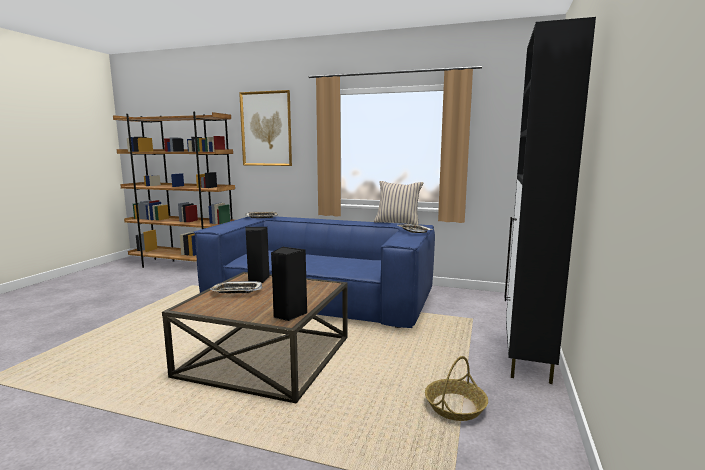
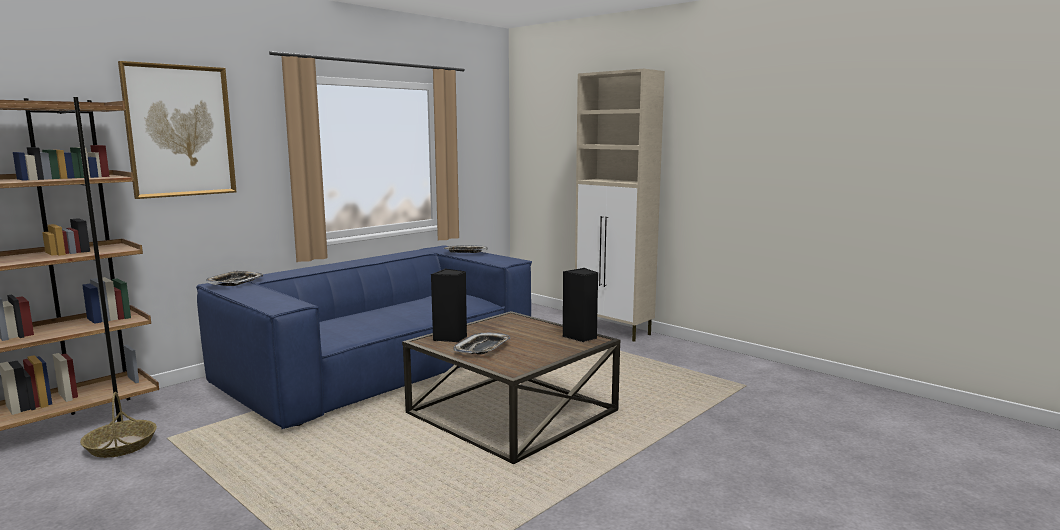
camera: 65 degrees left, 0 degrees up
beige pillow [374,181,424,225] -> none
basket [425,356,488,421] -> basket moved to [80,392,157,458]
black cabinet [504,17,596,384] -> beige cabinet [575,69,665,342]

